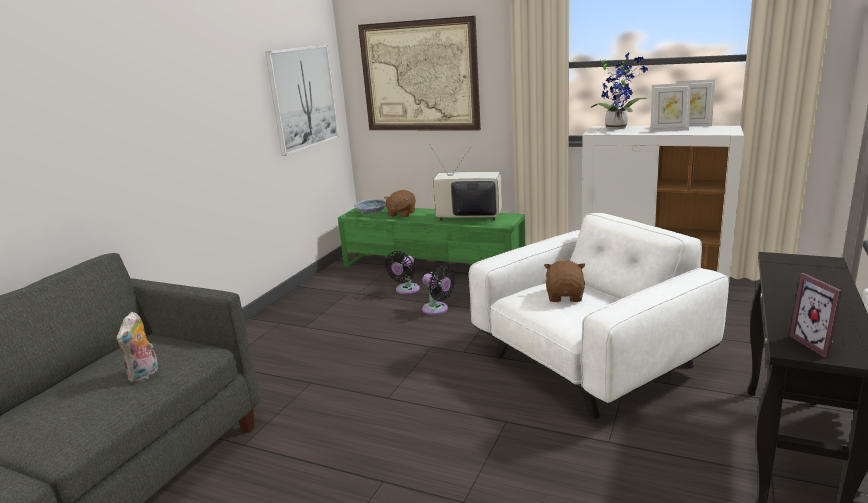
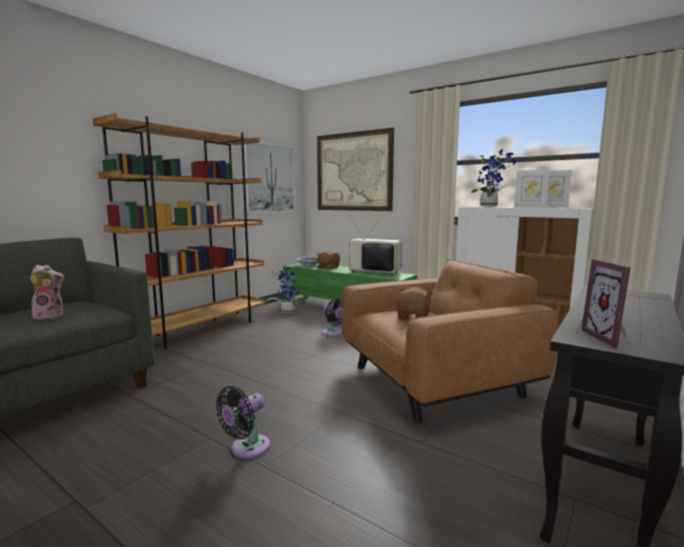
camera: 10 degrees right, 10 degrees down
plush toy [116,312,158,383] -> plush toy turned 120 degrees counterclockwise [30,265,64,320]
black fan [385,251,420,294] -> black fan moved to [216,386,270,459]
white armchair [469,213,729,419] -> brown armchair [342,260,559,423]
none -> brown bookcase [93,113,265,350]
none -> potted plant [265,267,306,313]

